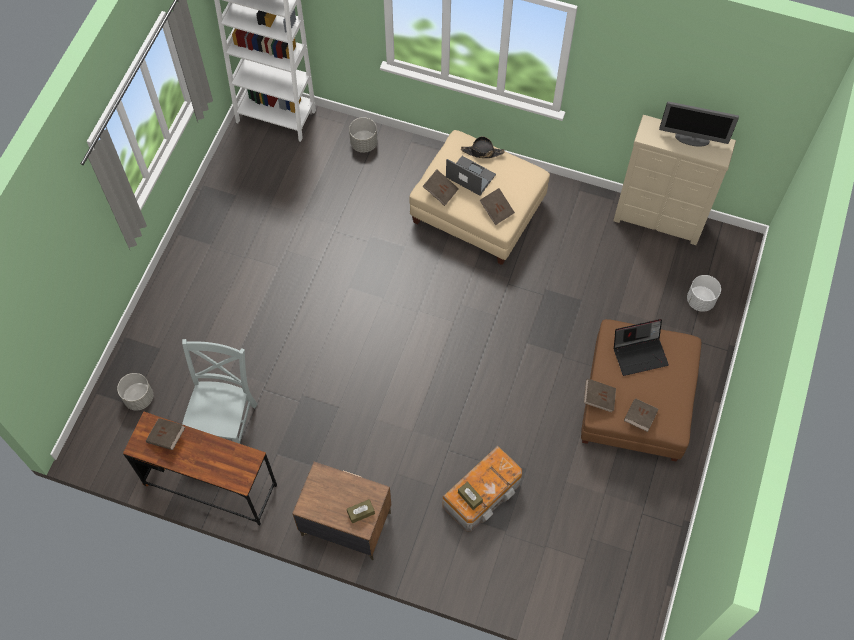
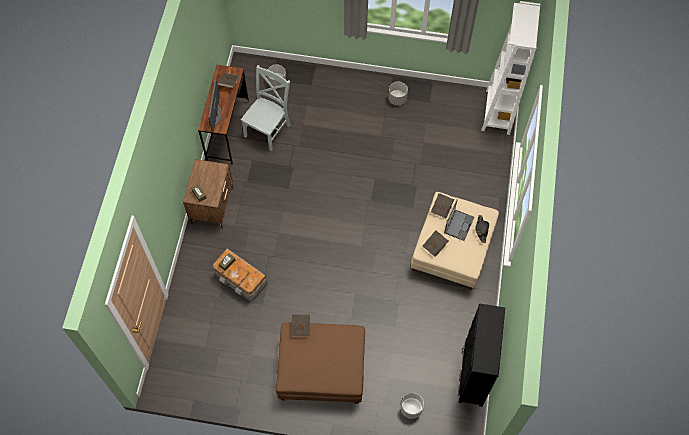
camera: 80 degrees right, 0 degrees up
grey chair [182,339,257,444] -> grey chair turned 60 degrees counterclockwise [241,65,291,151]
grey planter [349,117,377,153] -> grey planter moved to [388,82,408,105]
beige dresser [613,115,736,245] -> black dresser [459,303,505,407]
laptop [614,319,669,376] -> none
brown book [624,398,659,432] -> none
monitor [659,101,739,147] -> monitor moved to [208,79,222,132]

